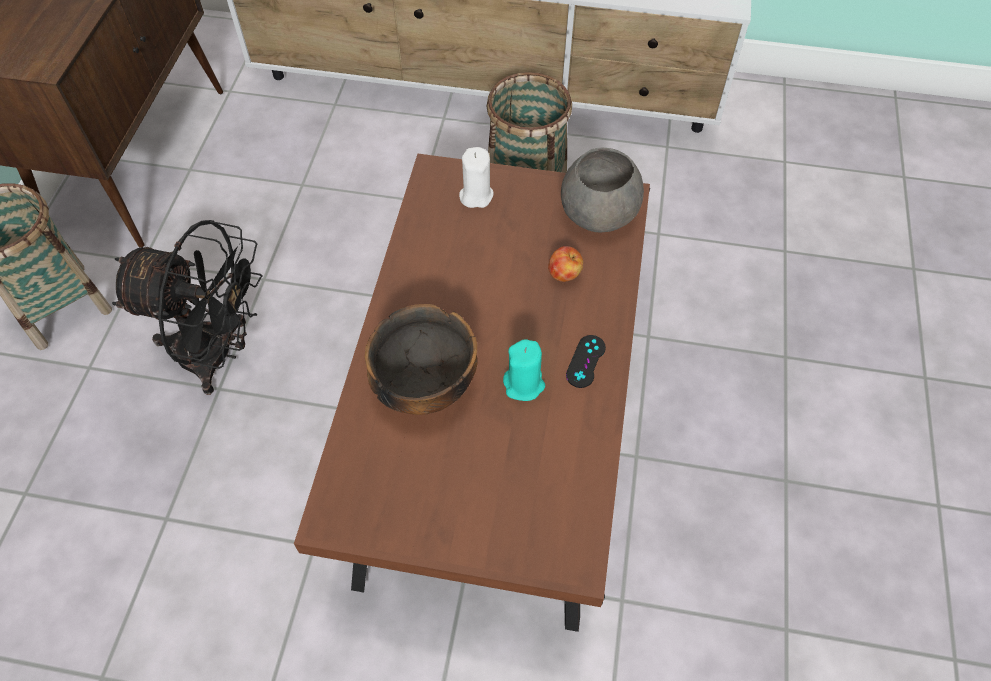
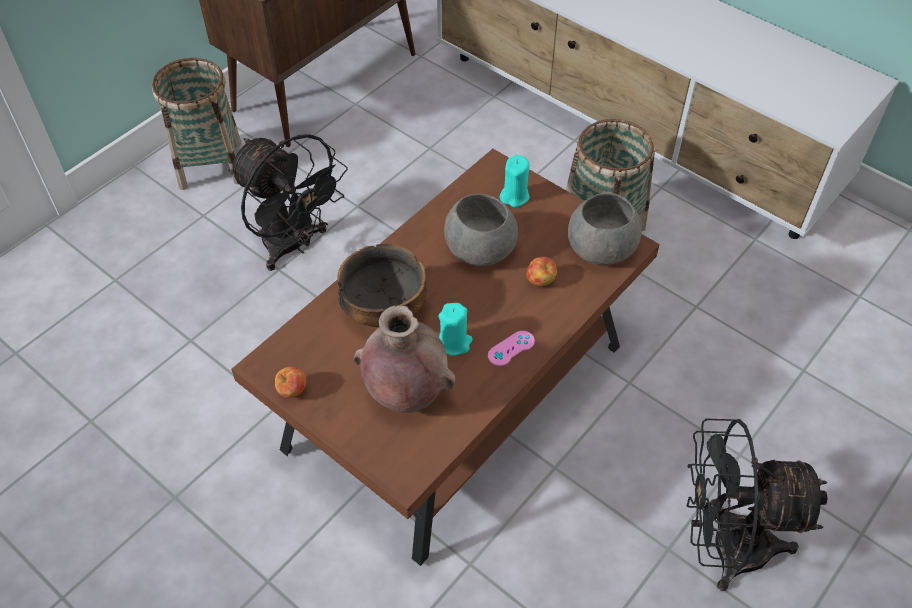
camera: 30 degrees right, 5 degrees down
white candle [459,147,494,208] -> turquoise candle [500,155,530,207]
black game controller [566,335,606,388] -> pink game controller [488,331,535,366]
none -> apple [275,366,306,398]
none -> brown vase [354,305,455,413]
none -> grey bowl [444,193,518,266]
none -> black fan [687,418,828,591]

